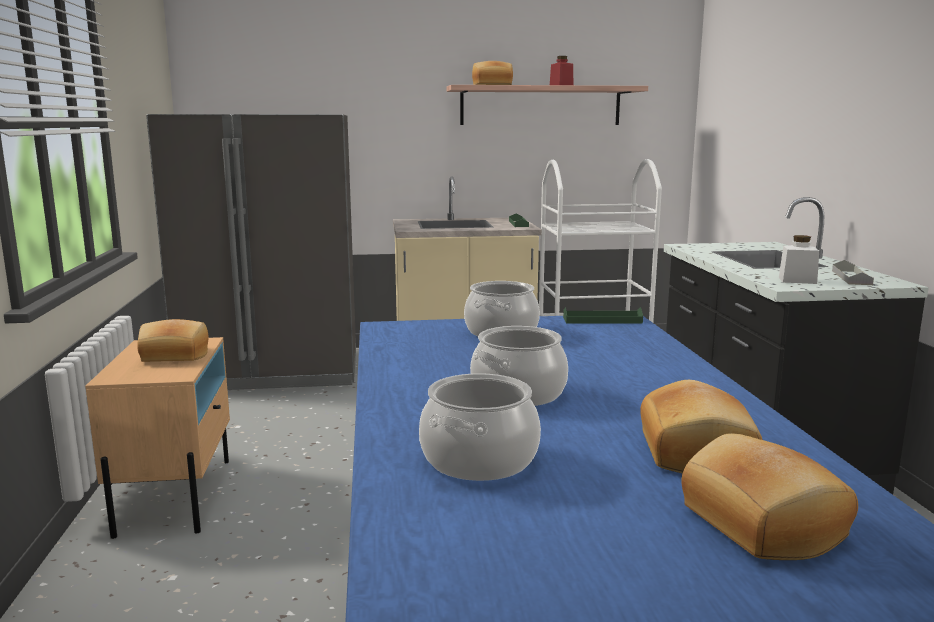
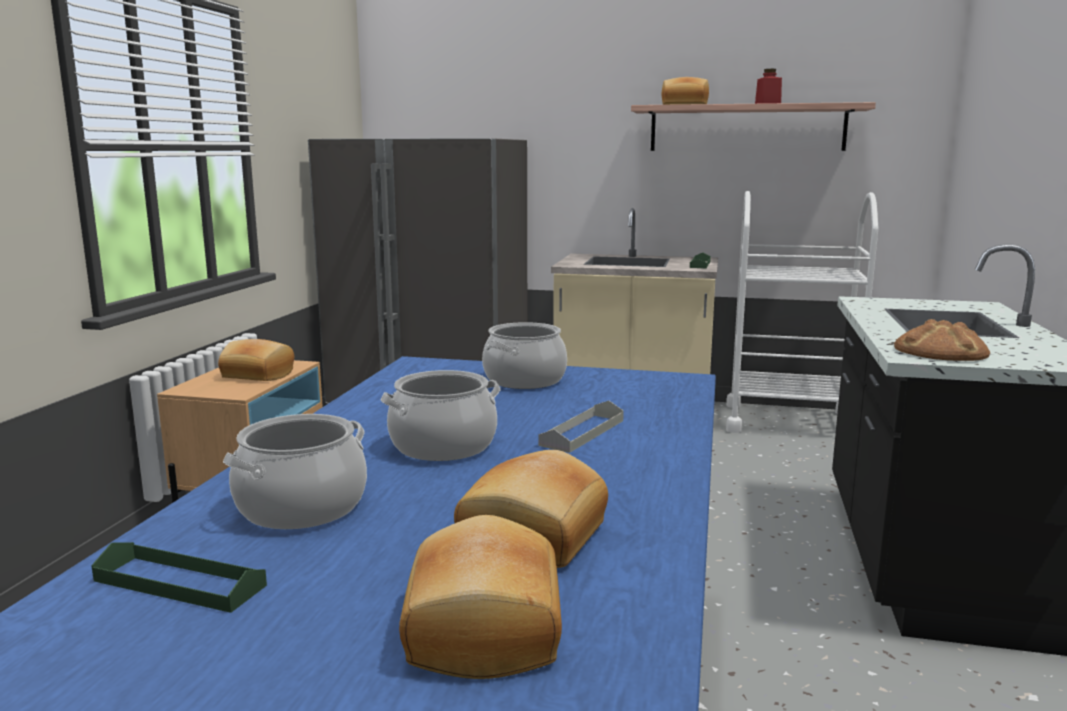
camera: 20 degrees right, 0 degrees up
green tray [563,307,643,323] -> green tray moved to [91,542,267,613]
white jar [779,235,819,284] -> bread [894,319,990,361]
grey tray [832,260,874,285] -> grey tray moved to [539,401,624,453]

